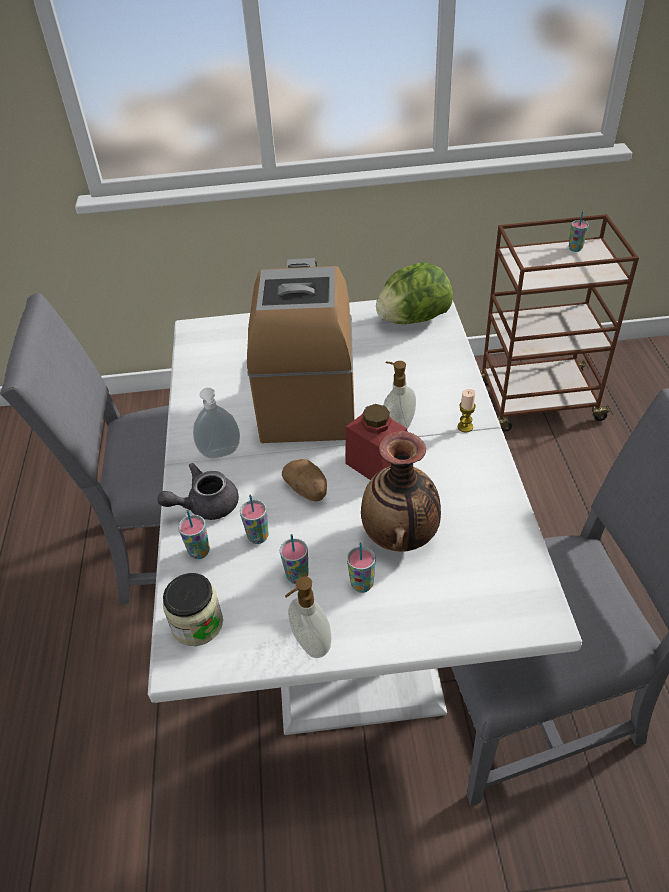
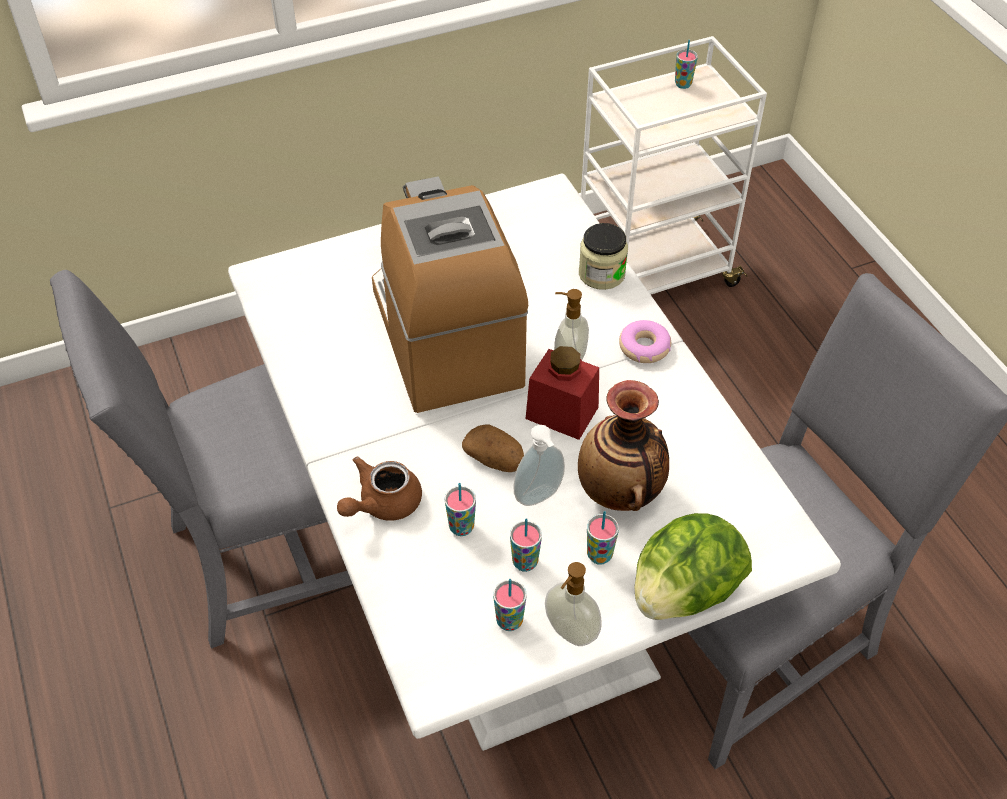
camera: 20 degrees left, 5 degrees up
grey teapot [157,463,239,520] -> brown teapot [337,457,422,521]
jar [163,573,223,646] -> jar moved to [579,223,628,290]
cup [178,510,210,559] -> cup moved to [493,579,527,631]
soap dispenser [193,388,240,458] -> soap dispenser moved to [514,425,565,506]
lettuce [376,263,453,324] -> lettuce moved to [634,513,752,620]
candle [458,389,476,433] -> donut [619,320,671,363]
brown cart [480,214,639,432] -> white cart [581,36,767,295]

